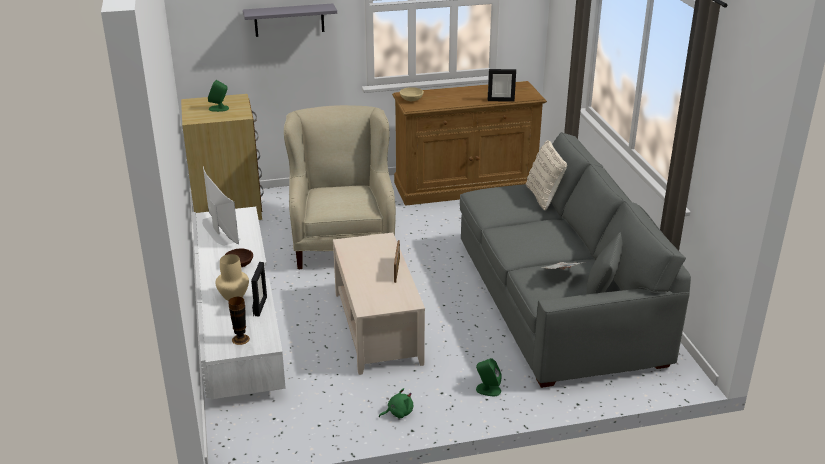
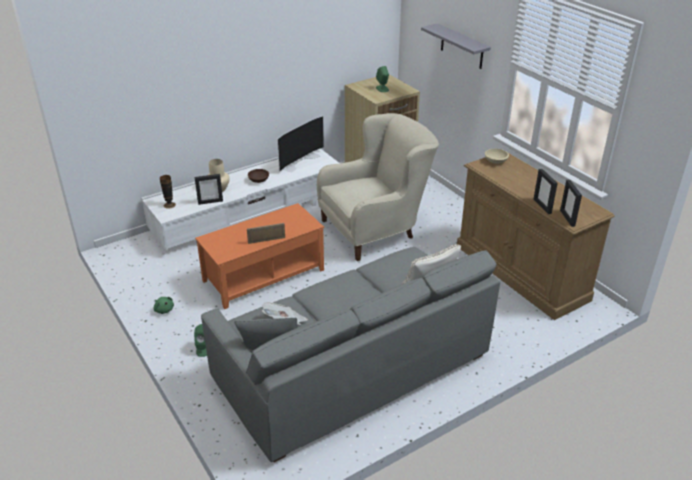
camera: 70 degrees right, 5 degrees up
beige coffee table [333,233,425,375] -> orange coffee table [195,203,324,309]
none -> picture frame [560,180,582,227]

